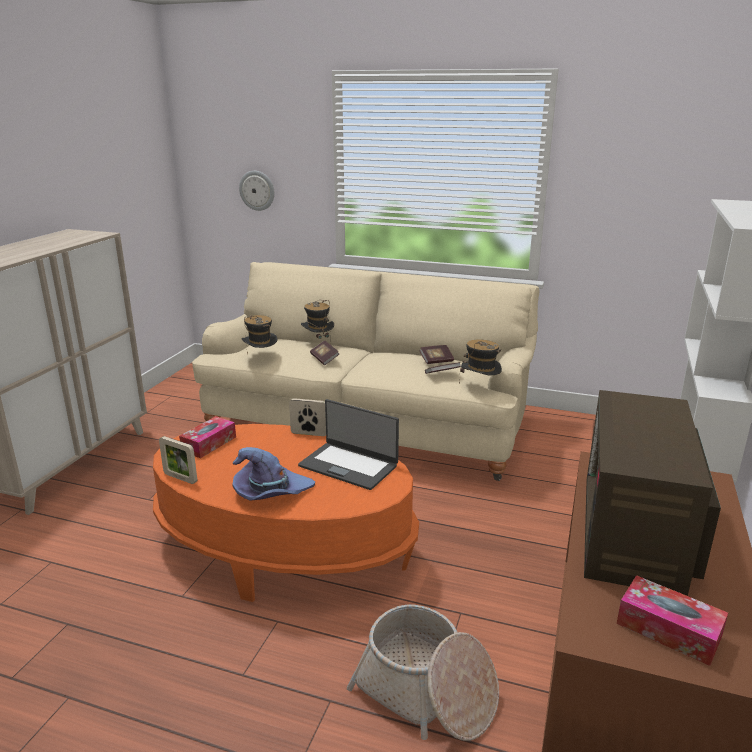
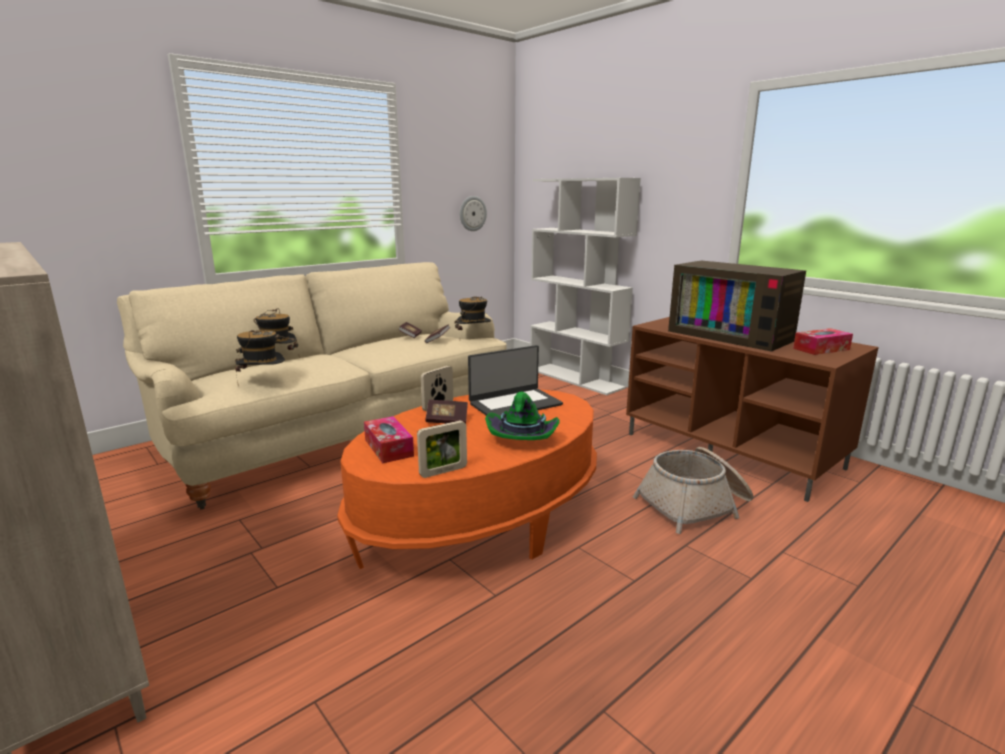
camera: 60 degrees left, 5 degrees down
purple hat [233,447,315,500] -> green hat [485,391,560,440]
wall clock [239,171,274,211] -> wall clock moved to [460,196,487,231]
book [310,341,339,365] -> book moved to [425,400,468,424]

